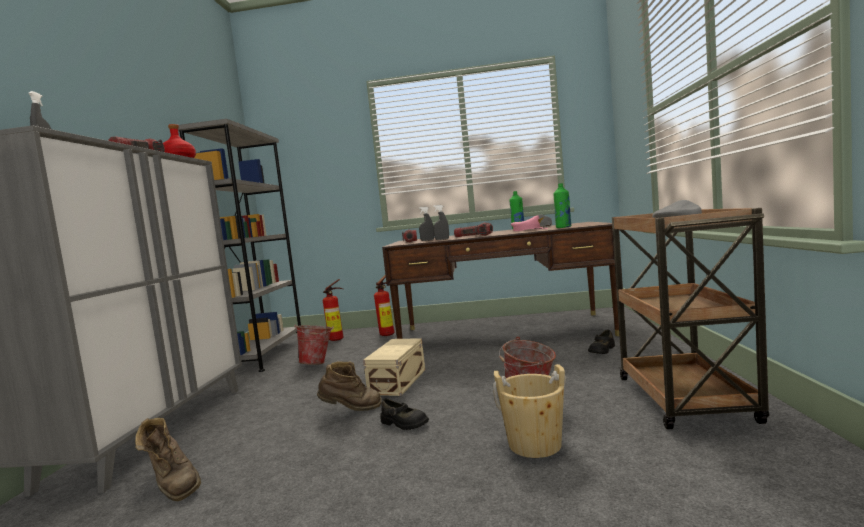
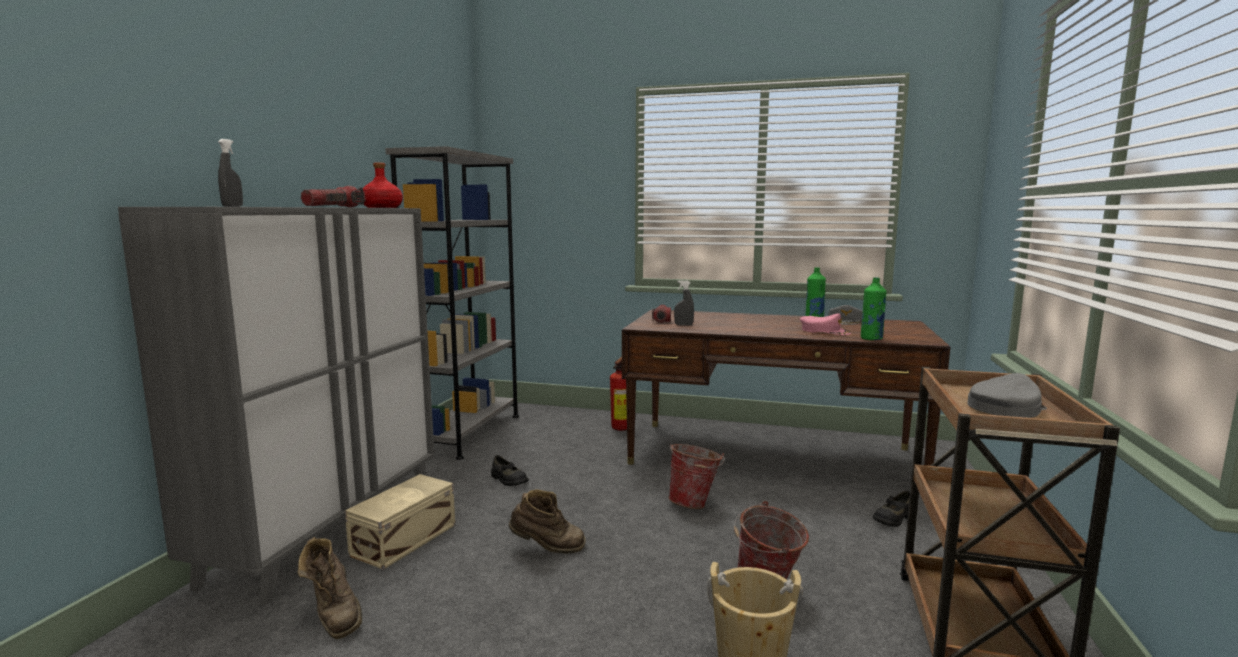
camera: 10 degrees right, 5 degrees up
bucket [295,324,334,365] -> bucket moved to [669,444,725,509]
fire extinguisher [323,279,344,341] -> none
beige storage box [363,338,425,396] -> beige storage box moved to [345,474,455,570]
black shoe [380,398,429,430] -> black shoe moved to [491,455,529,486]
grey spray bottle [433,205,449,240] -> none
flashlight [454,222,493,237] -> none

